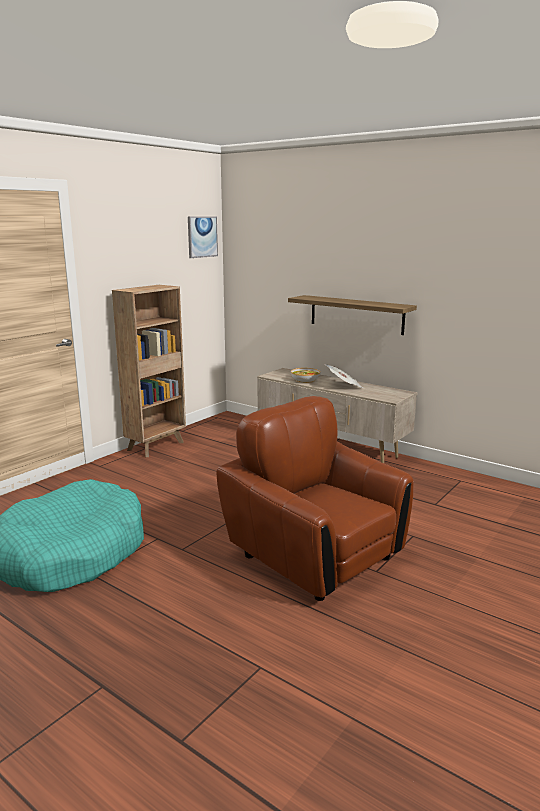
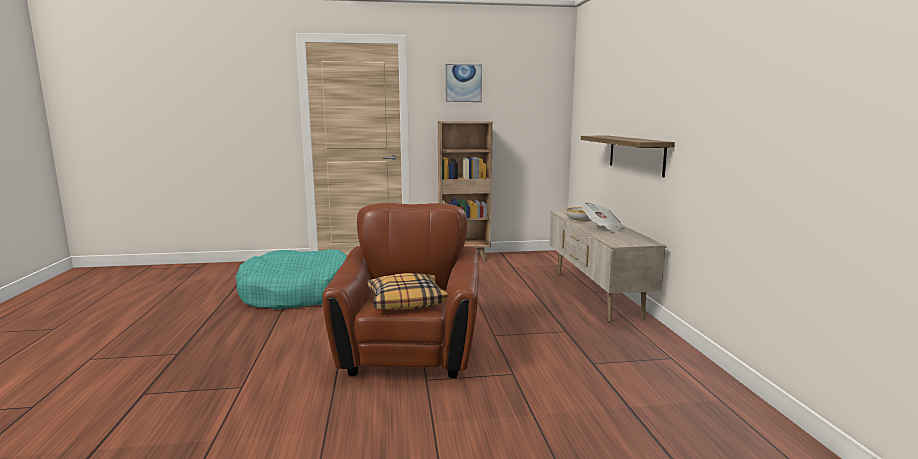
camera: 45 degrees right, 5 degrees down
picture [188,217,218,258] -> picture moved to [445,64,482,102]
none -> pillow [367,273,448,310]

